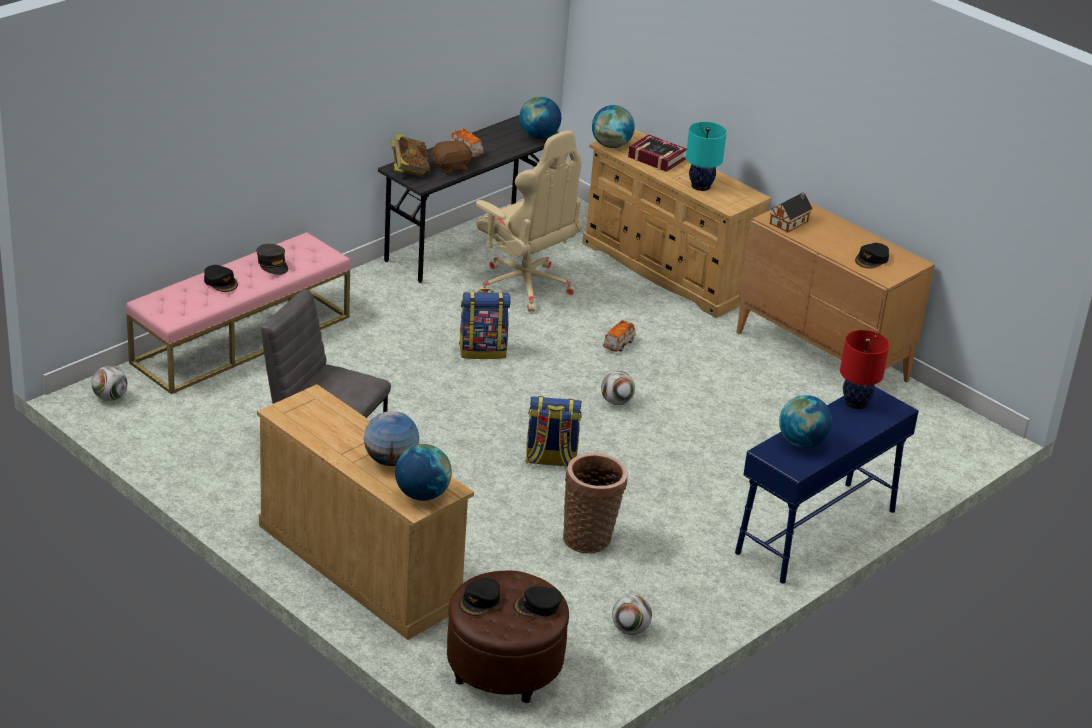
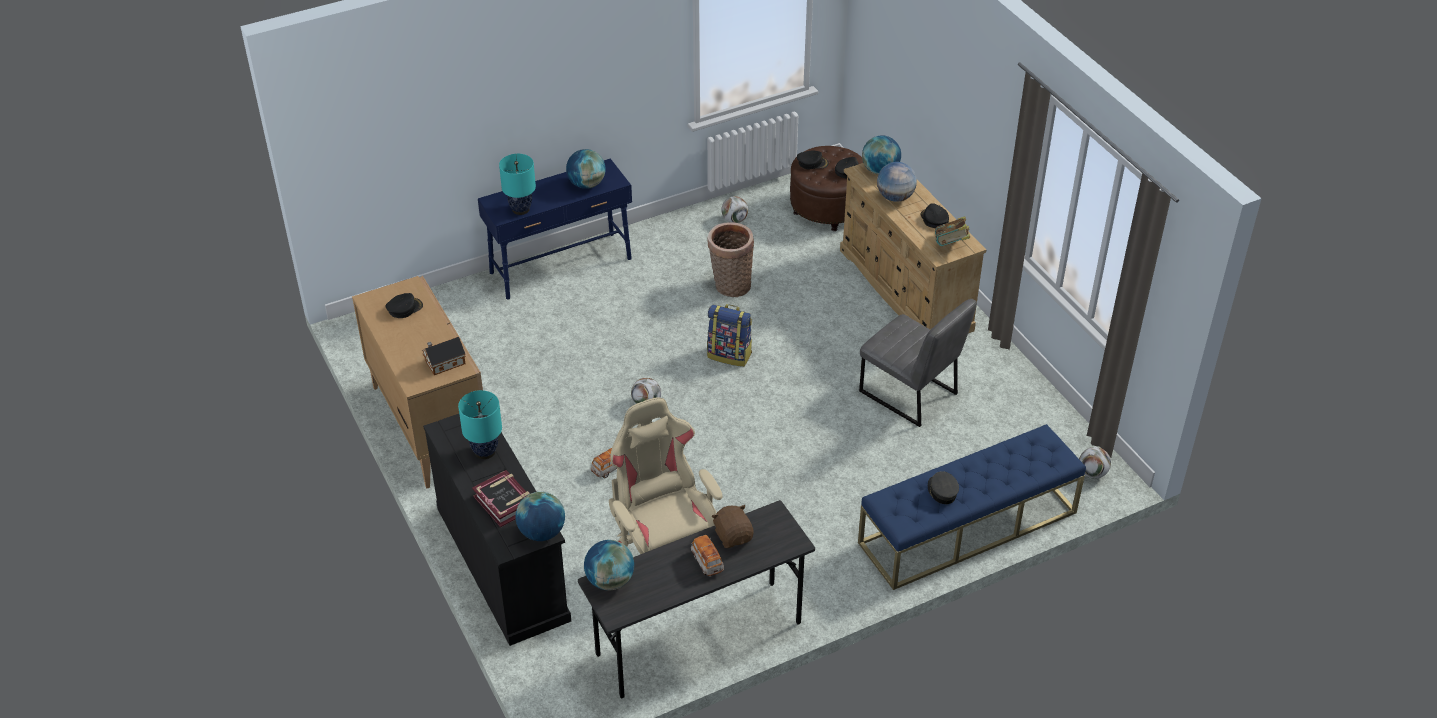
camera: 160 degrees left, 10 degrees up
pink bench [126,232,350,394] -> blue bench [858,424,1086,590]
black cap [204,265,238,292] -> black cap moved to [920,203,949,228]
book [391,133,430,177] -> book moved to [935,216,970,246]
brown plush toy [432,139,473,175] -> brown plush toy turned 75 degrees clockwise [711,505,754,548]
backpack [459,289,511,359] -> none
beige dresser [582,129,771,318] -> black dresser [423,414,571,646]
red table lamp [840,330,889,409] -> turquoise table lamp [499,154,536,215]

